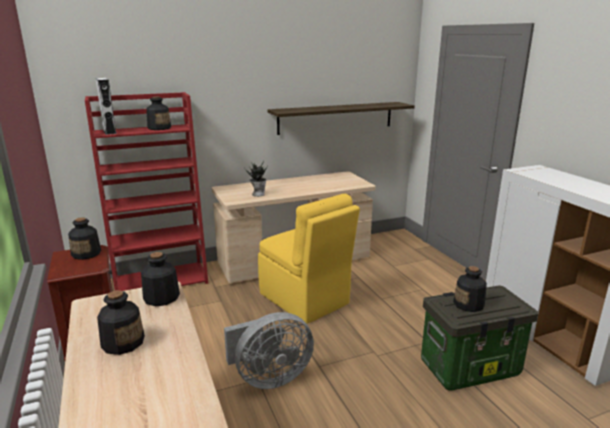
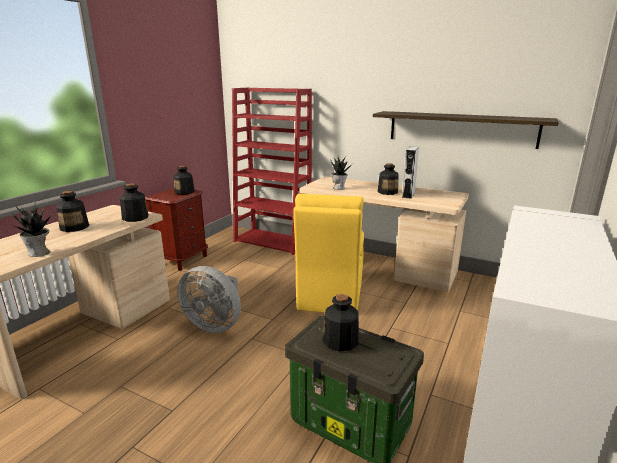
camera: 50 degrees right, 0 degrees up
grey speaker [96,78,116,135] -> grey speaker moved to [402,146,419,199]
bottle [146,96,171,130] -> bottle moved to [378,163,398,195]
none -> potted plant [12,202,52,257]

